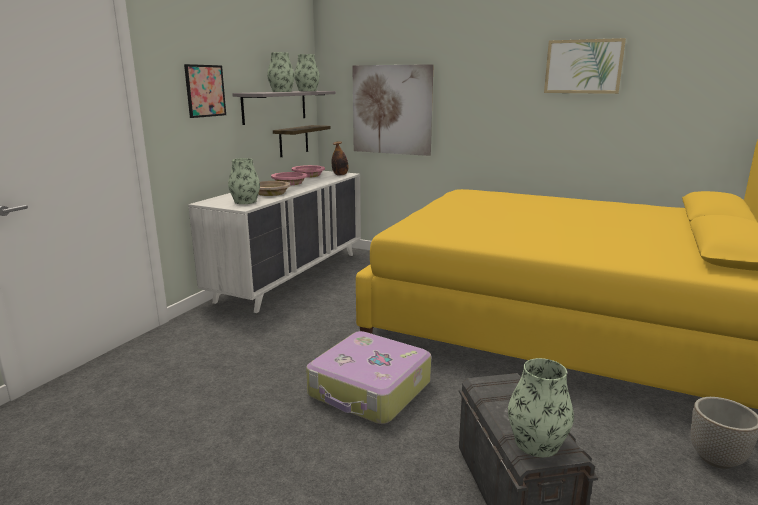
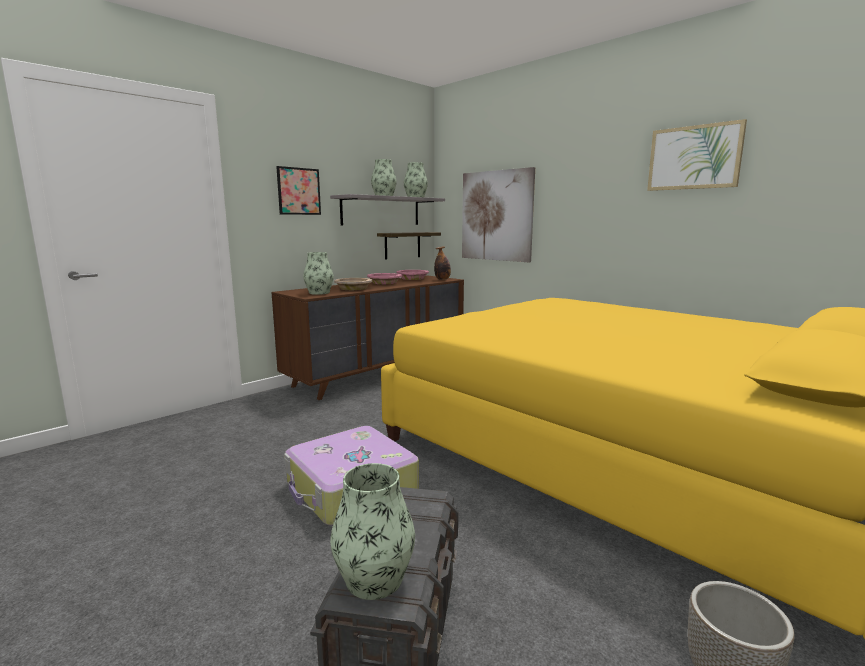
camera: 20 degrees right, 5 degrees down
white dresser [188,171,361,313] -> brown dresser [271,275,464,400]

